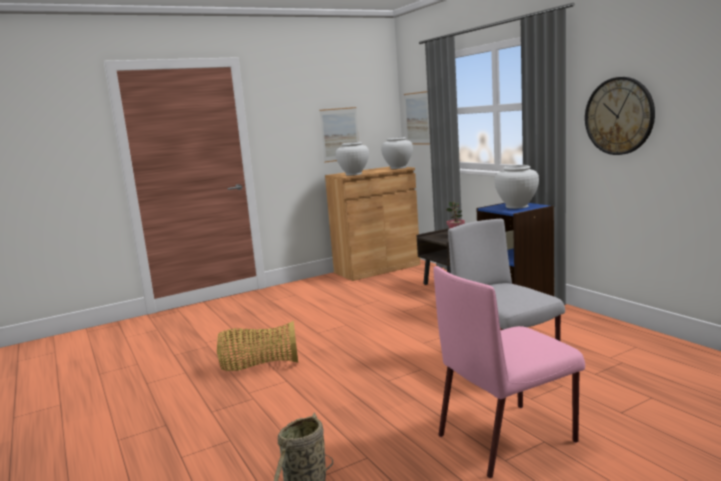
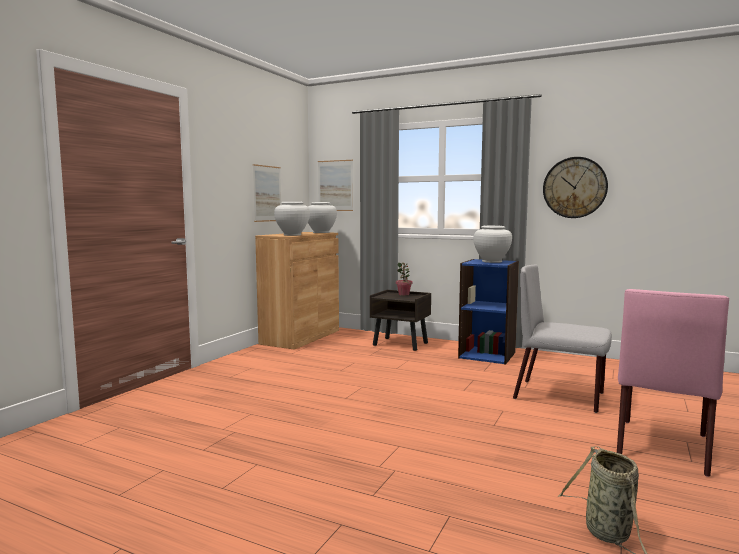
camera: 35 degrees left, 5 degrees down
basket [217,321,298,371] -> none

